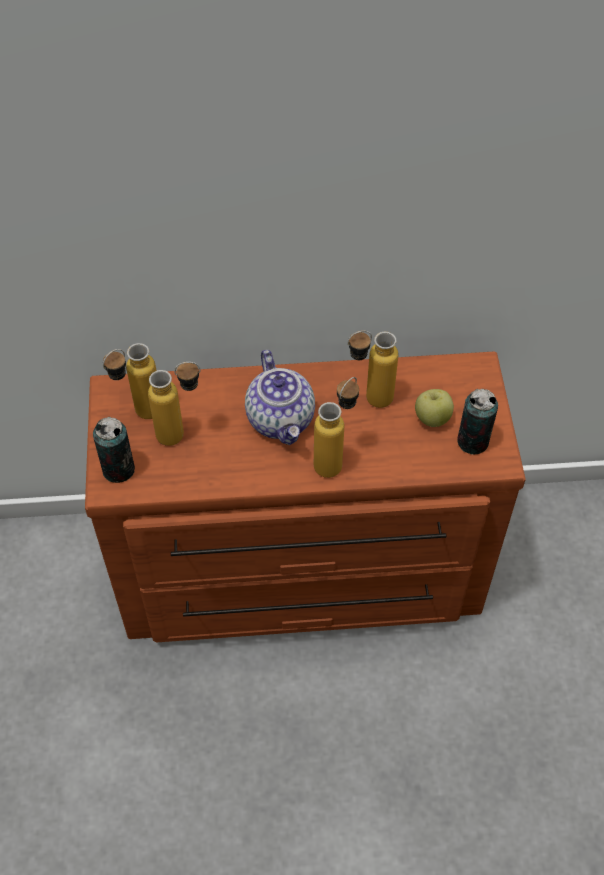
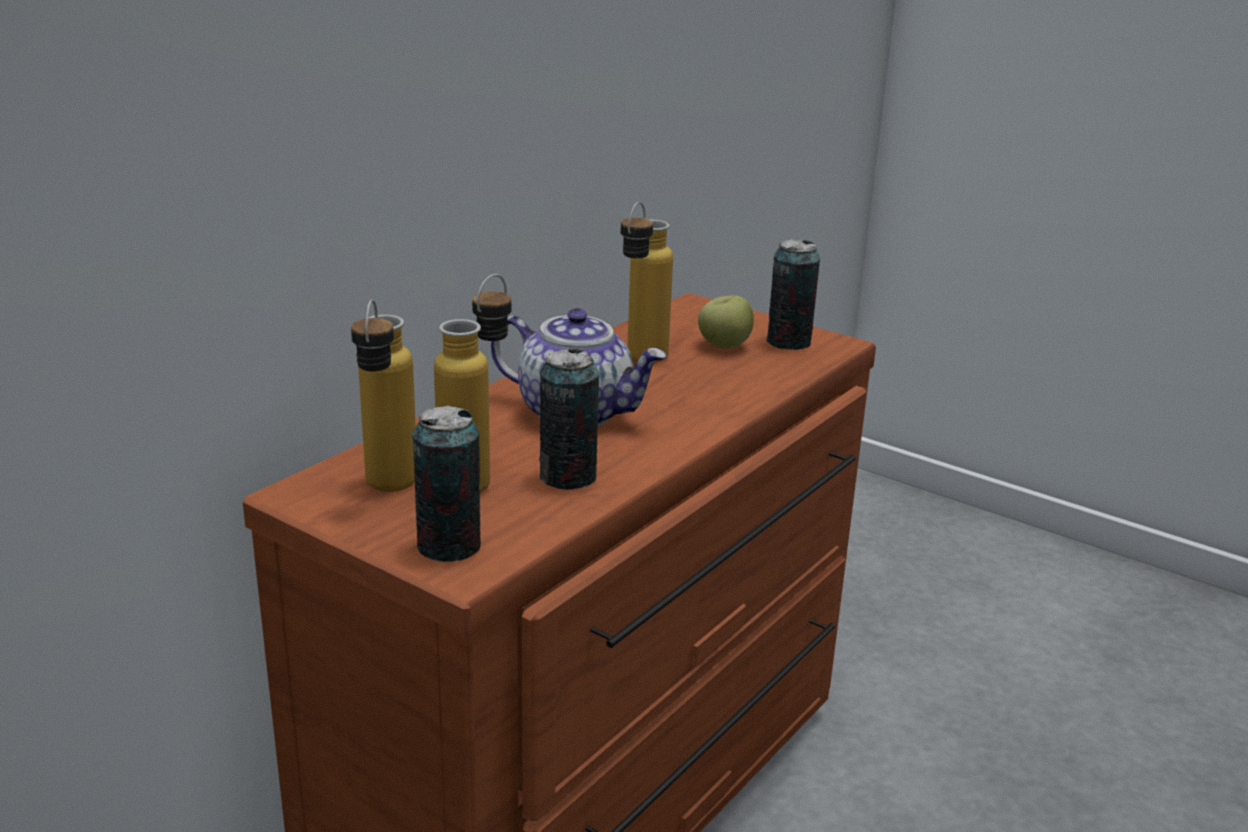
camera: 50 degrees left, 30 degrees down
bottle [314,377,359,478] -> none
none -> can [539,349,599,490]

